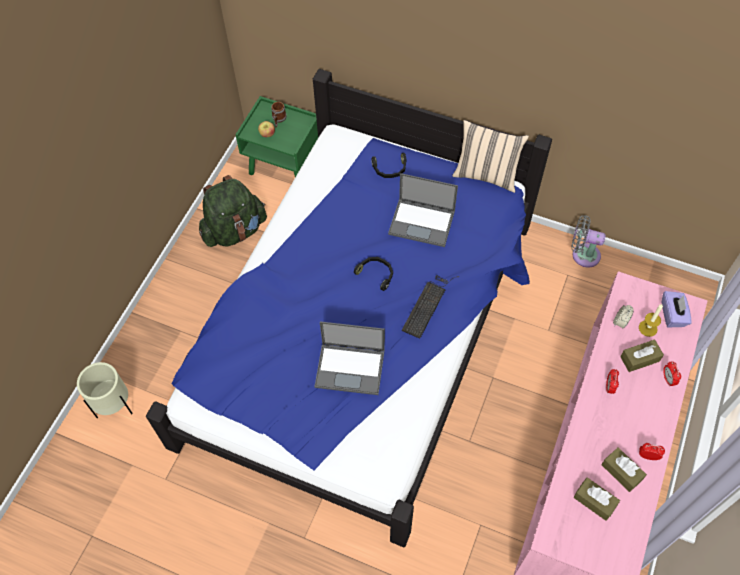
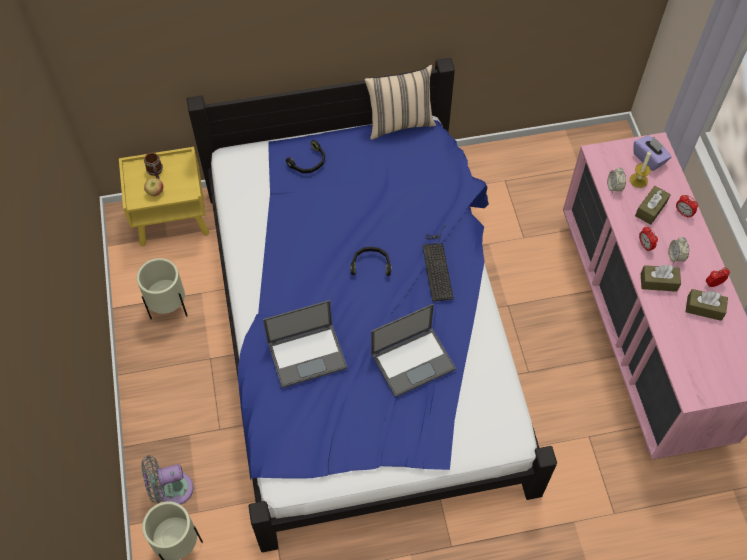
camera: 35 degrees left, 0 degrees up
green backpack [199,175,267,247] -> beige planter [137,258,188,319]
green nightstand [235,96,318,177] -> yellow nightstand [119,147,209,246]
laptop [388,173,458,247] -> laptop moved to [263,300,347,388]
grey fan [571,215,606,268] -> grey fan moved to [141,455,194,505]
brown tissue box [573,477,620,521] -> brown tissue box moved to [641,265,681,292]
none -> alarm clock [669,237,689,263]

